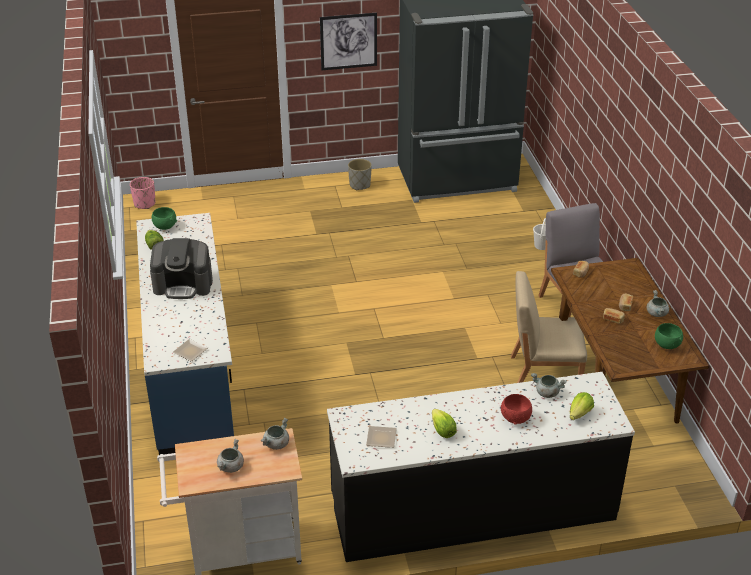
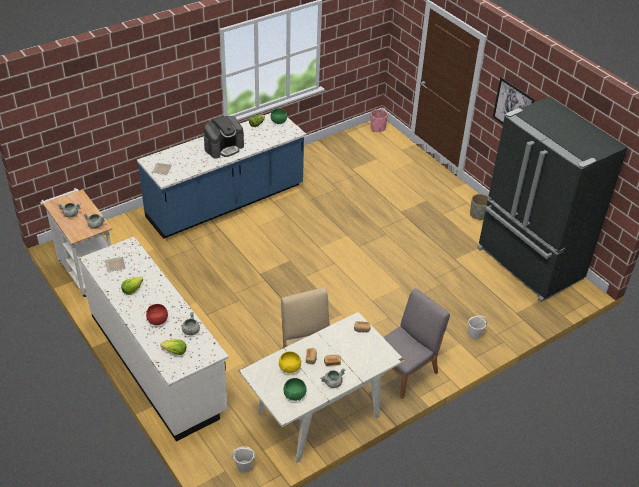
camera: 65 degrees right, 5 degrees up
coffee machine [150,238,213,299] -> coffee machine turned 105 degrees counterclockwise [204,116,244,159]
black counter [327,372,635,562] -> white counter [79,237,229,442]
brown dining table [551,258,709,424] -> white dining table [239,312,405,463]
none -> white bucket [232,446,256,473]
none -> yellow bowl [279,351,301,374]

